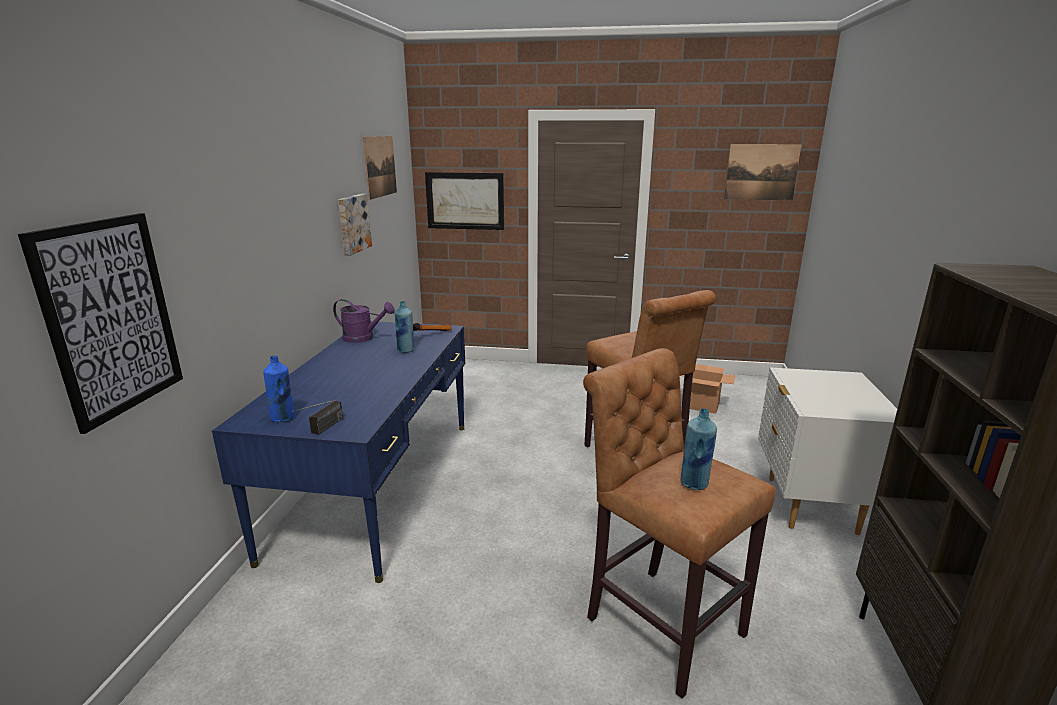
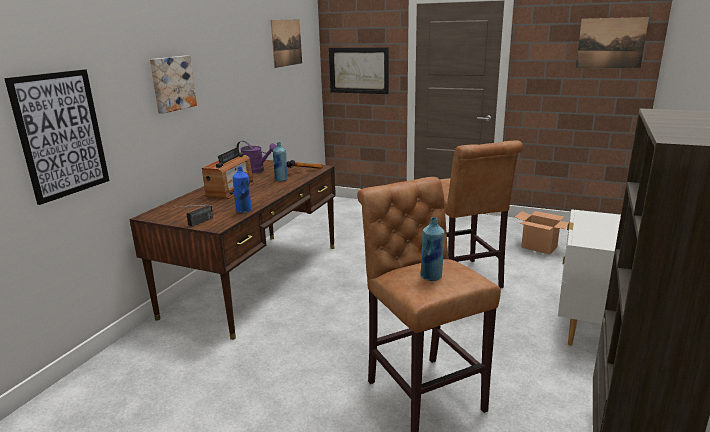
camera: 15 degrees right, 0 degrees up
blue desk [212,321,465,583] -> brown desk [129,160,336,340]
blue bottle [263,355,294,422] -> blue bottle moved to [233,166,251,213]
picture [338,194,372,256] -> picture moved to [150,55,197,114]
none -> radio [202,148,254,199]

